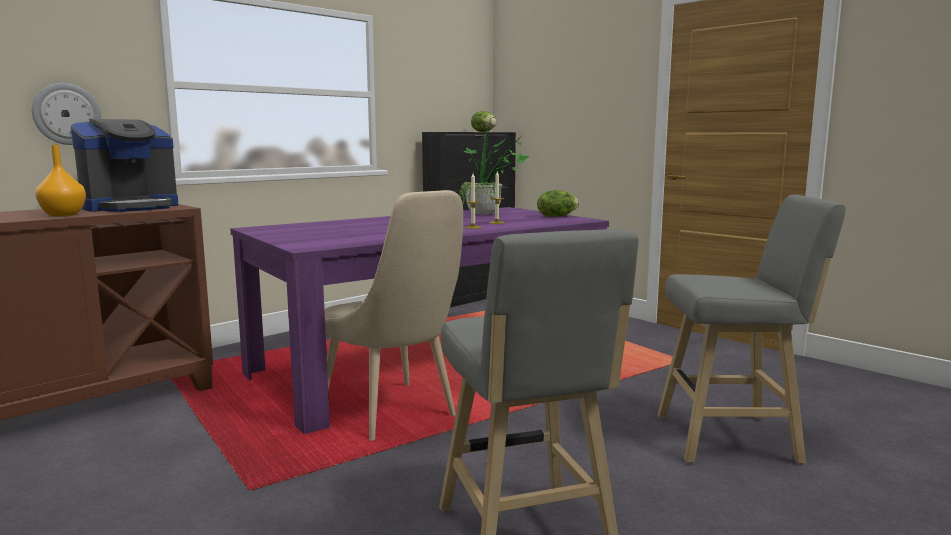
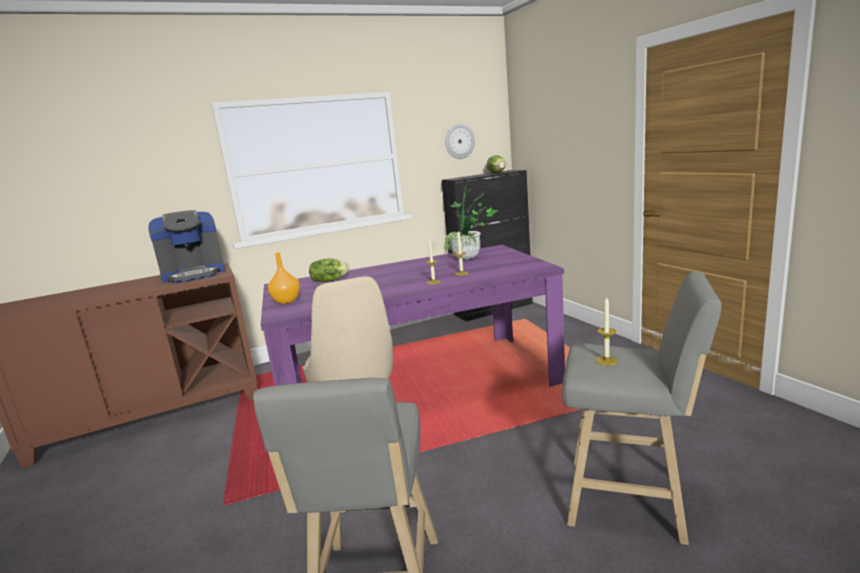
camera: 20 degrees right, 5 degrees up
wall clock [32,83,101,145] -> wall clock moved to [445,124,475,159]
orange vase [35,145,86,216] -> orange vase moved to [268,252,300,304]
lettuce [537,190,579,217] -> lettuce moved to [309,259,349,282]
none -> candle [596,297,618,366]

